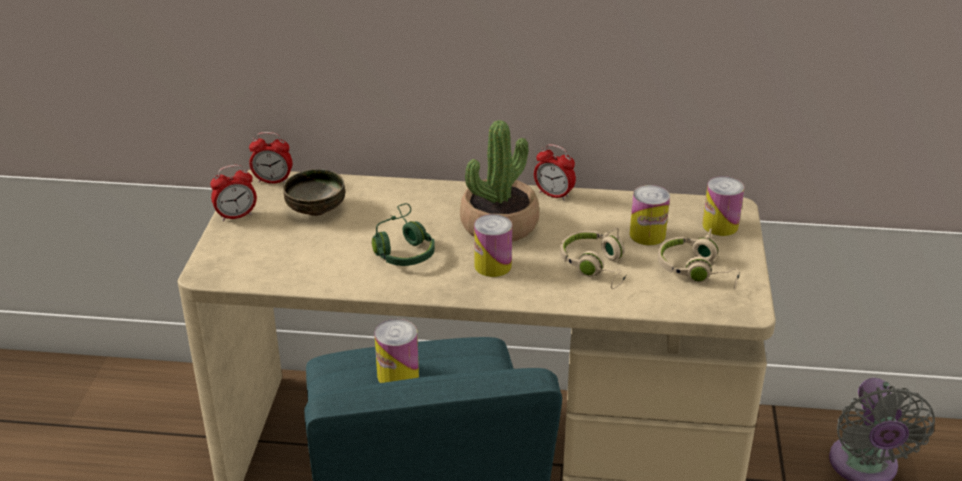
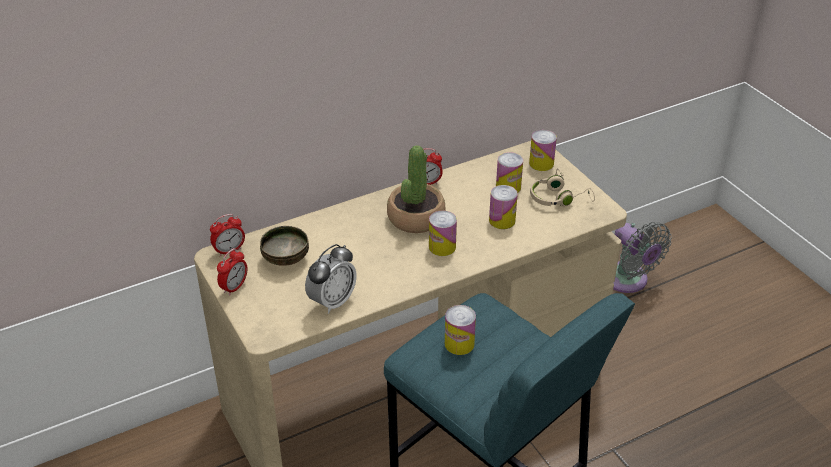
camera: 35 degrees left, 5 degrees up
green headphones [372,203,435,266] -> none
beige headphones [560,228,627,289] -> can [489,185,518,229]
none -> alarm clock [305,244,357,314]

